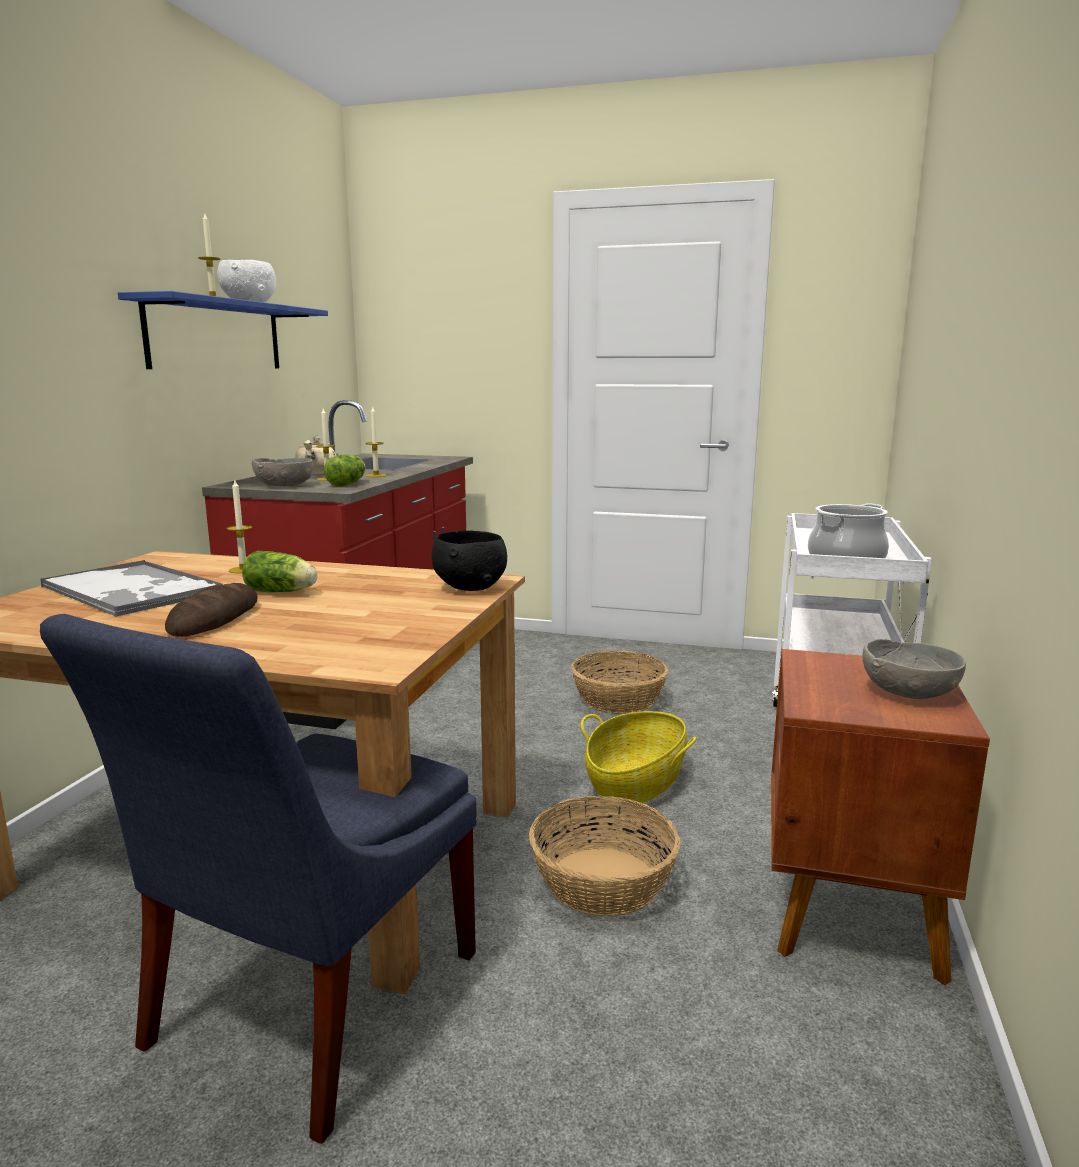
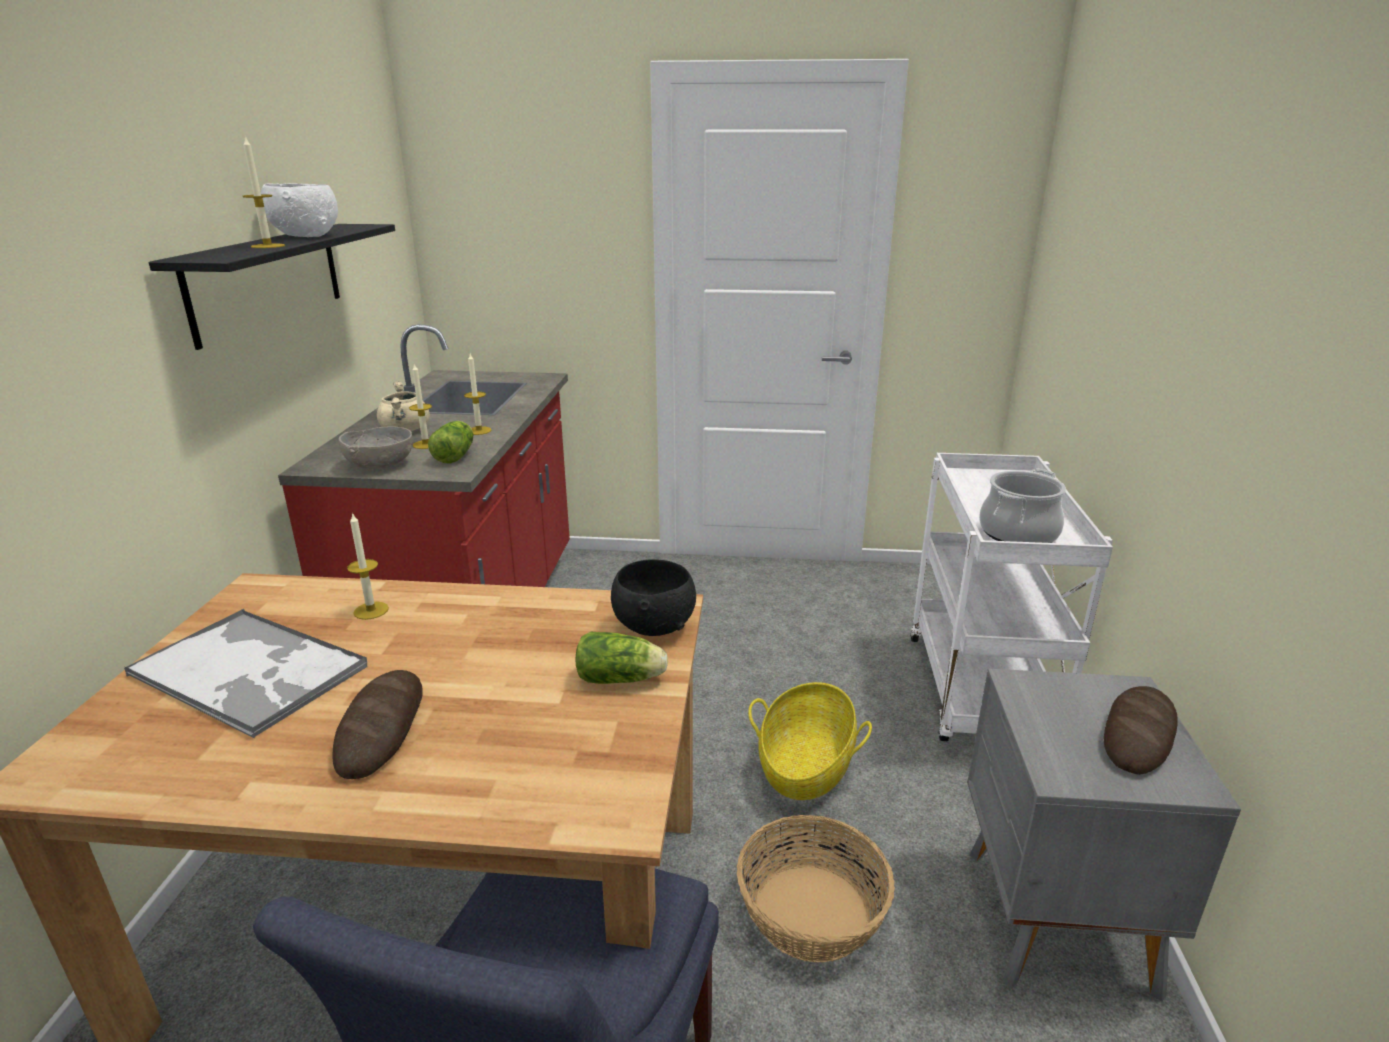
camera: 10 degrees left, 10 degrees up
blue shelf [118,291,328,369] -> black shelf [149,224,395,350]
lettuce [242,551,318,592] -> lettuce moved to [576,631,668,684]
basket [571,650,668,714] -> none
brown nightstand [771,649,990,985] -> grey nightstand [967,669,1241,1002]
grey bowl [862,639,966,699] -> bread [1104,686,1178,775]

